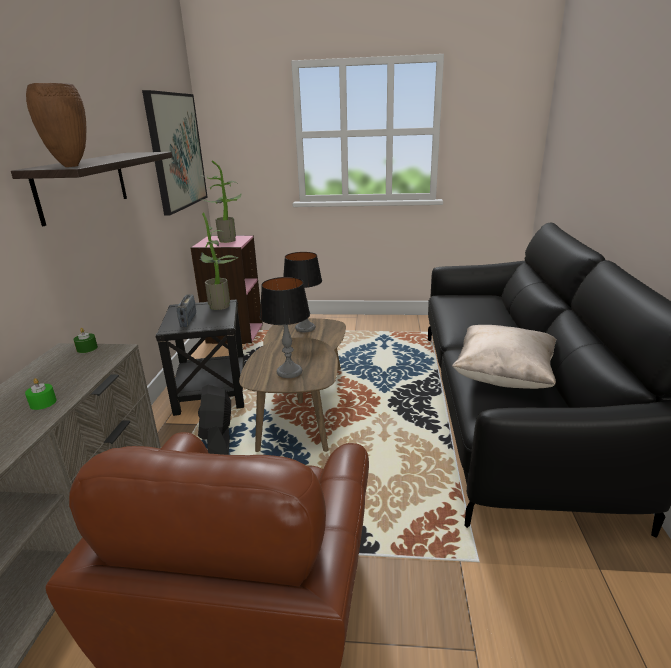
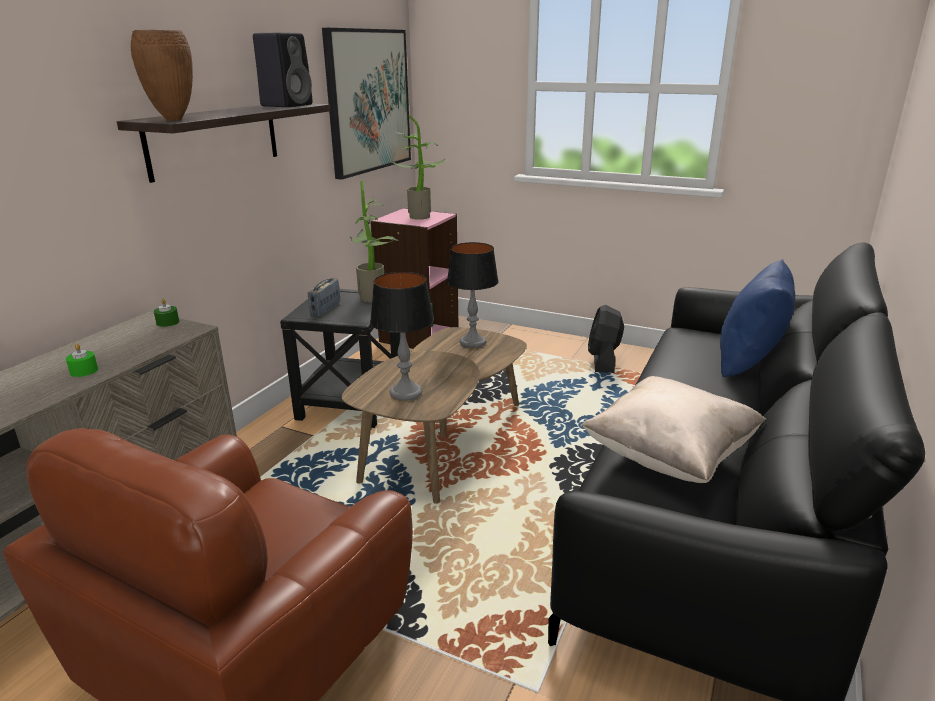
camera: 20 degrees right, 0 degrees up
black fan [198,385,231,455] -> black fan moved to [588,305,624,373]
none -> black speaker [253,32,313,107]
none -> blue pillow [720,259,795,377]

